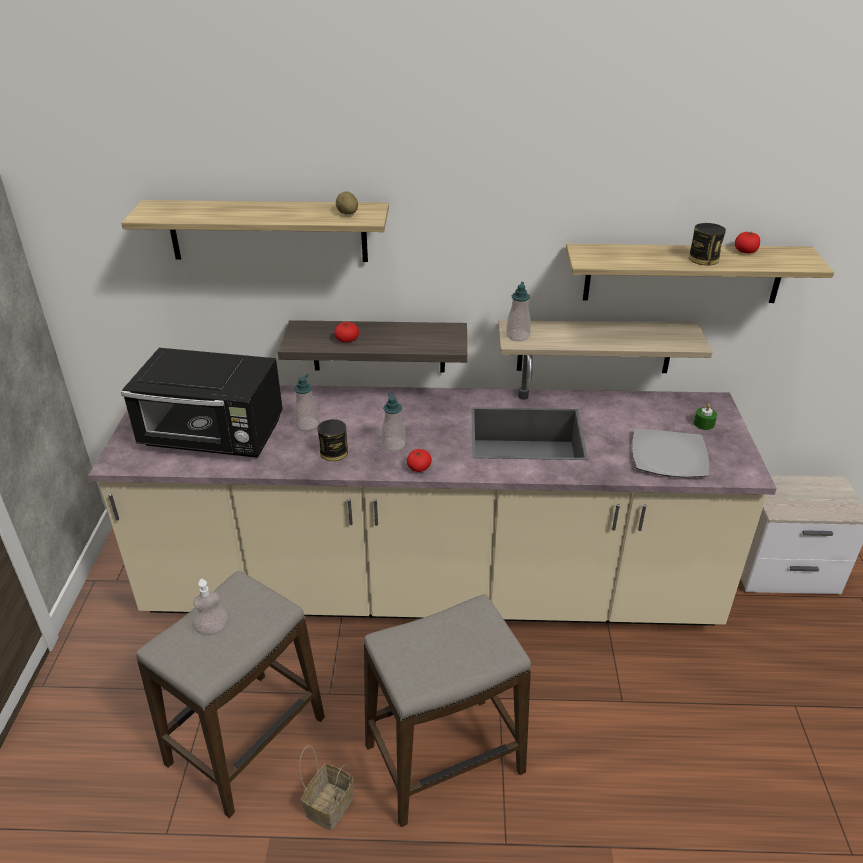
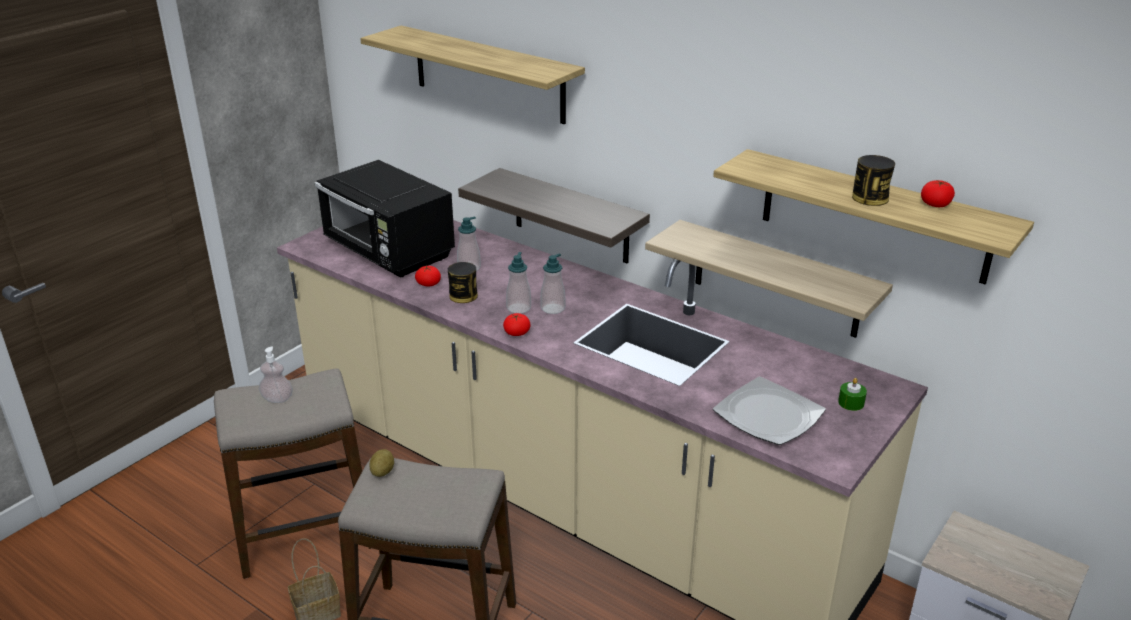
camera: 35 degrees right, 5 degrees down
tomato [334,322,359,342] -> tomato moved to [415,266,441,287]
potato [336,191,358,214] -> potato moved to [369,449,394,477]
soap dispenser [506,282,531,341] -> soap dispenser moved to [540,253,566,314]

